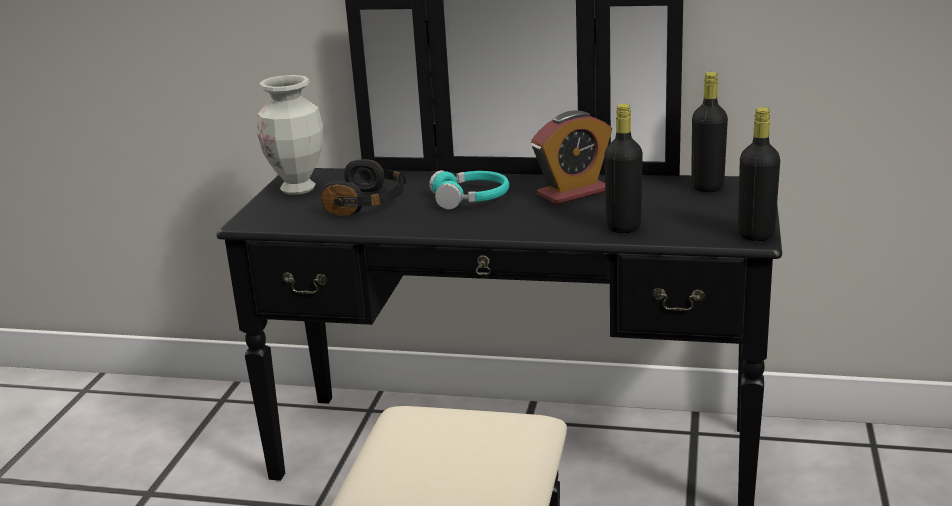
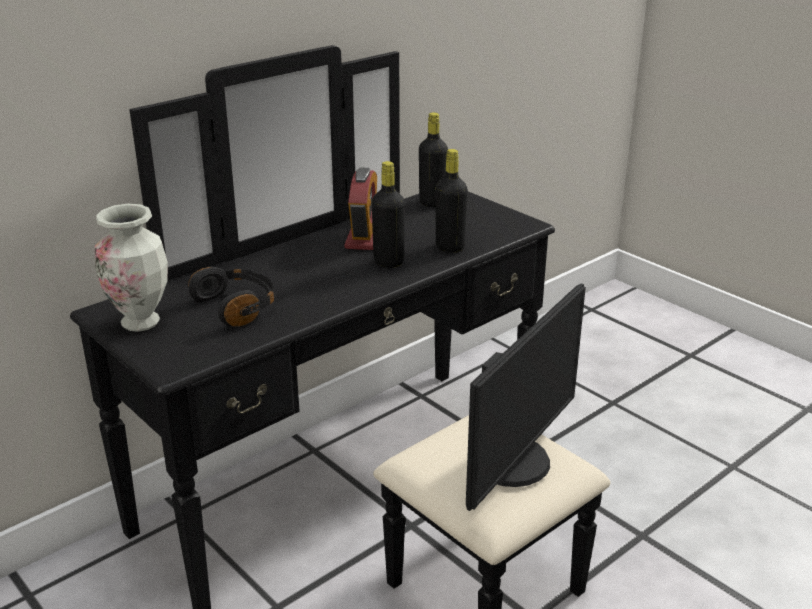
camera: 55 degrees left, 5 degrees up
turquoise headphones [429,170,509,210] -> none
black bottle [738,107,780,241] -> black bottle moved to [372,161,405,268]
none -> monitor [466,284,586,511]

